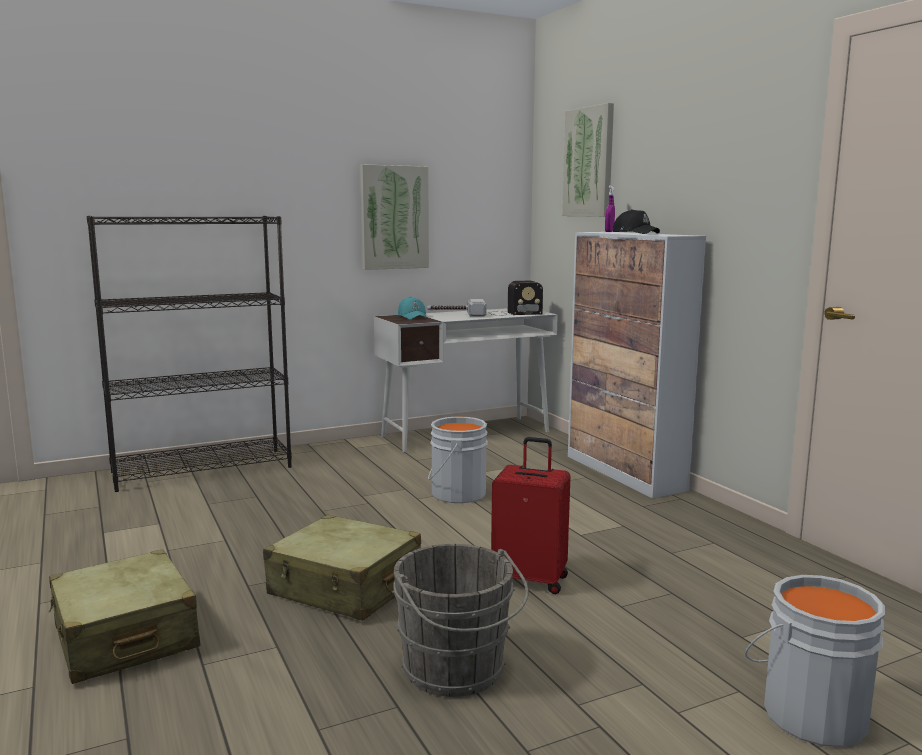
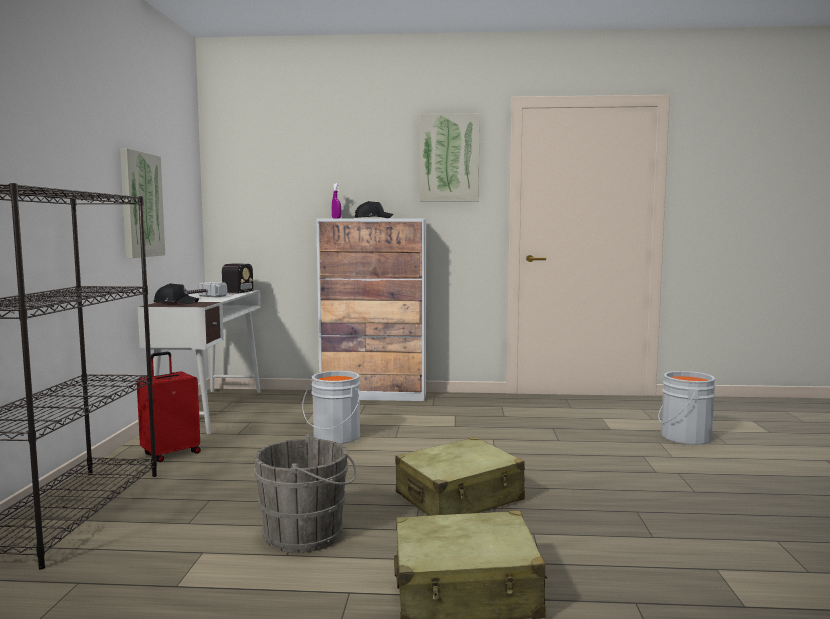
camera: 60 degrees left, 5 degrees down
grey bucket [392,544,529,697] -> grey bucket moved to [253,434,357,553]
turquoise cap [398,297,426,319] -> black cap [154,283,199,304]
red suitcase [491,437,571,594] -> red suitcase moved to [137,352,201,462]
picture [562,103,614,217] -> picture moved to [420,113,480,202]

